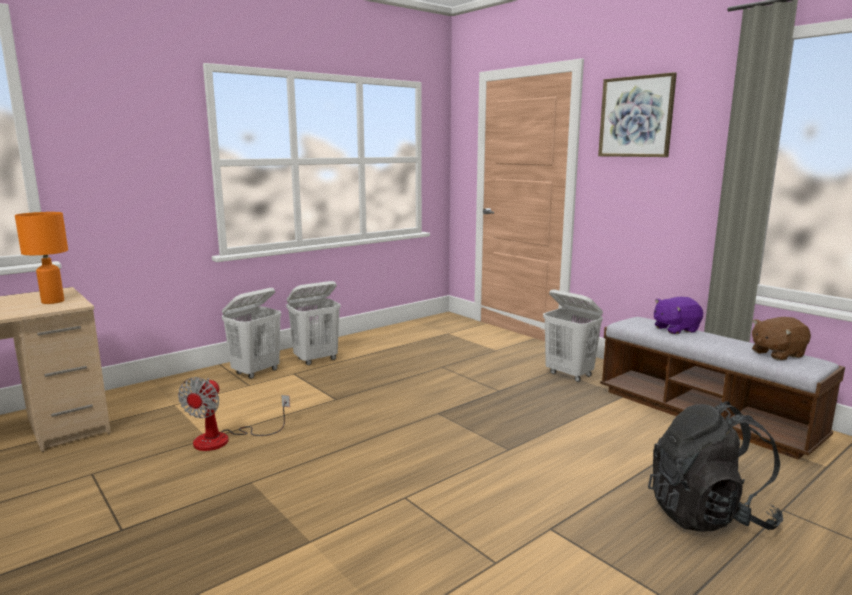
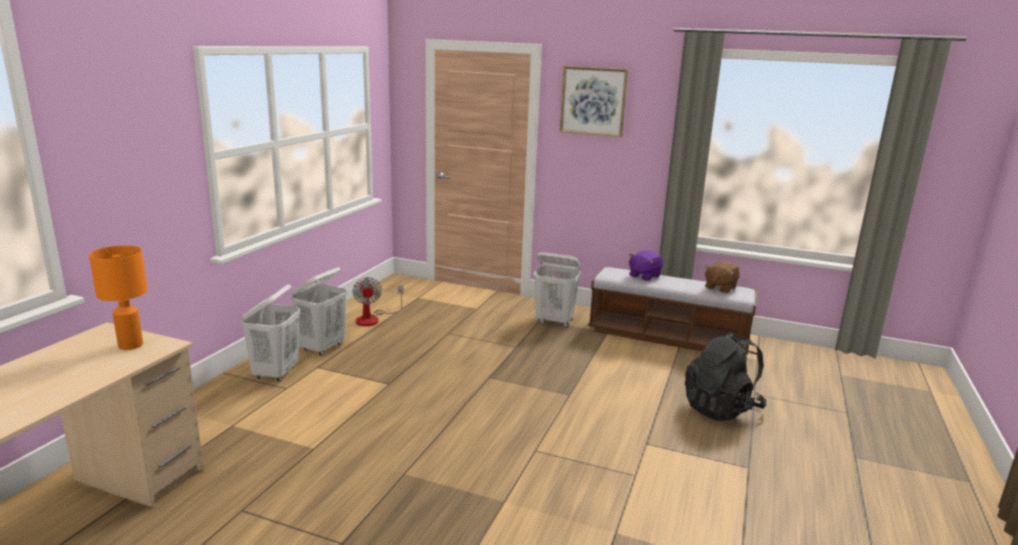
camera: 30 degrees left, 5 degrees up
fan [178,377,290,451] -> fan moved to [352,277,403,326]

